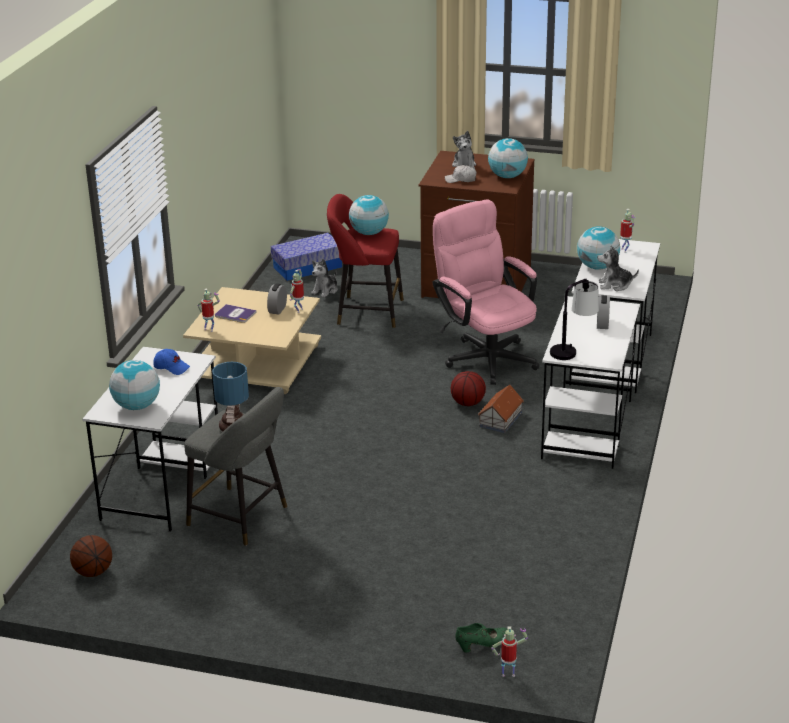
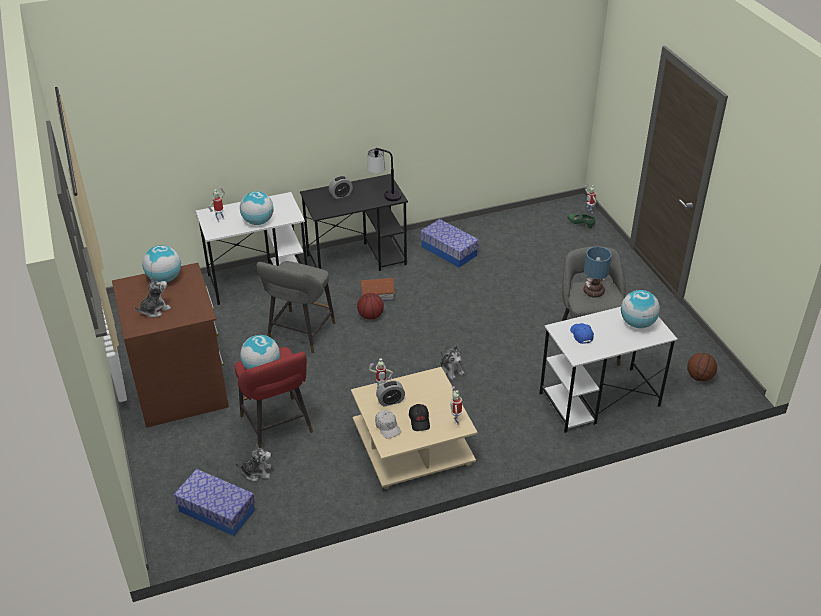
camera: 125 degrees left, 10 degrees up
book [215,304,257,323] -> black cap [409,404,430,431]
pink office chair [433,199,540,385] -> grey stool [257,261,335,353]
white cap [445,165,476,183] -> white cap moved to [375,410,401,439]
white desk [541,296,640,469] -> black desk [300,174,408,271]
plush toy [597,246,639,291] -> plush toy moved to [440,346,464,380]
none -> storage box [421,219,479,268]

